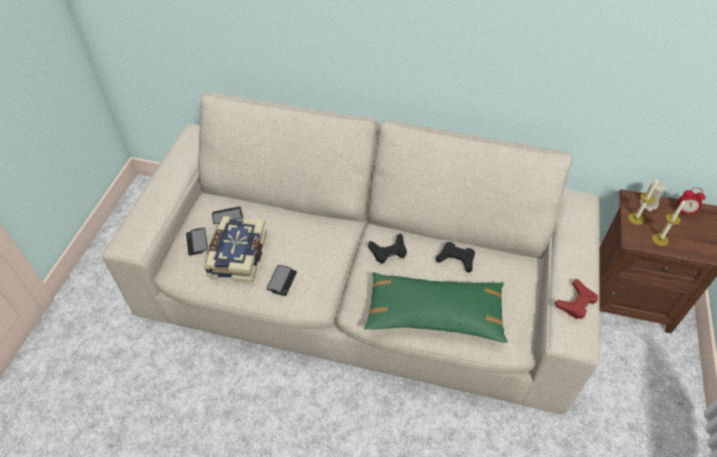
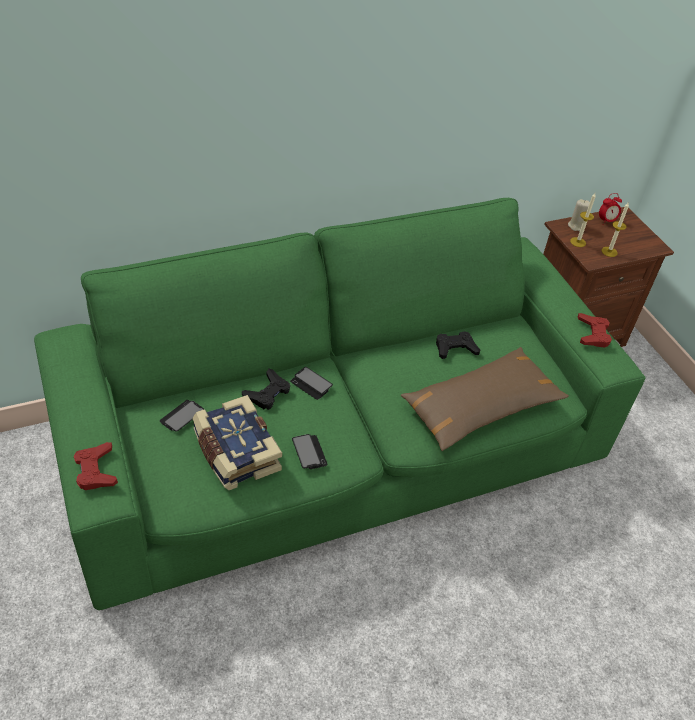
camera: 40 degrees left, 5 degrees down
beige sofa [102,92,600,414] -> green sofa [34,198,645,610]
phone [186,227,208,255] -> phone moved to [290,367,333,400]
green pillow [364,272,508,343] -> brown pillow [401,347,569,451]
black game controller [368,234,407,264] -> black game controller moved to [242,368,290,410]
none -> red game controller [74,442,118,490]

